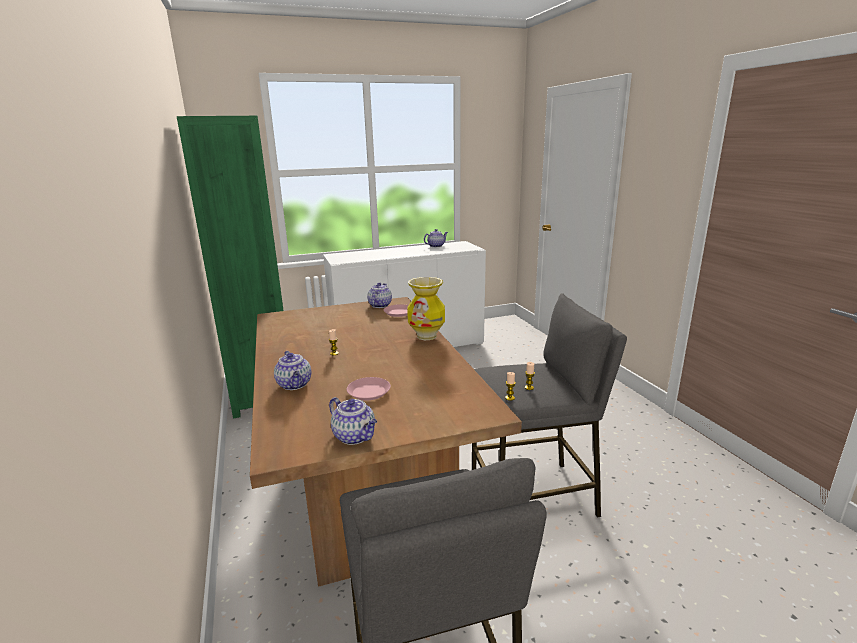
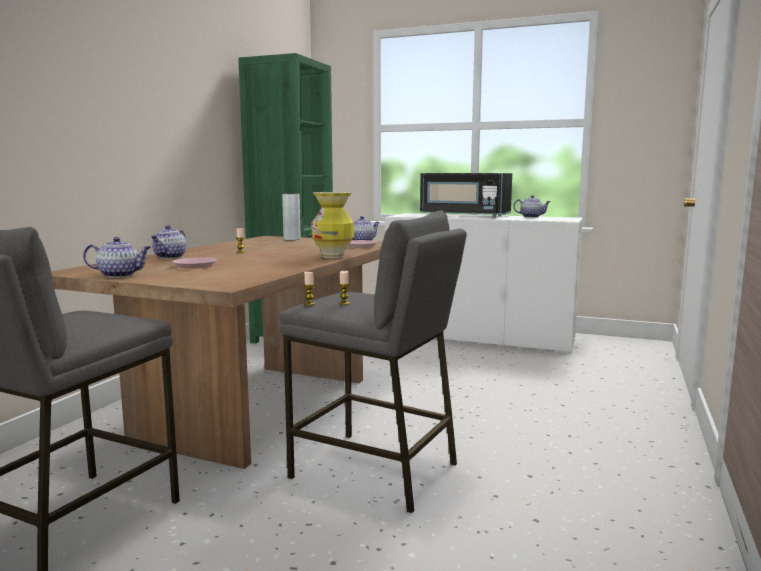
camera: 40 degrees right, 10 degrees down
teapot [329,397,377,445] -> teapot turned 90 degrees counterclockwise [83,237,151,278]
none -> grey vase [282,193,301,240]
none -> black microwave [420,173,512,218]

